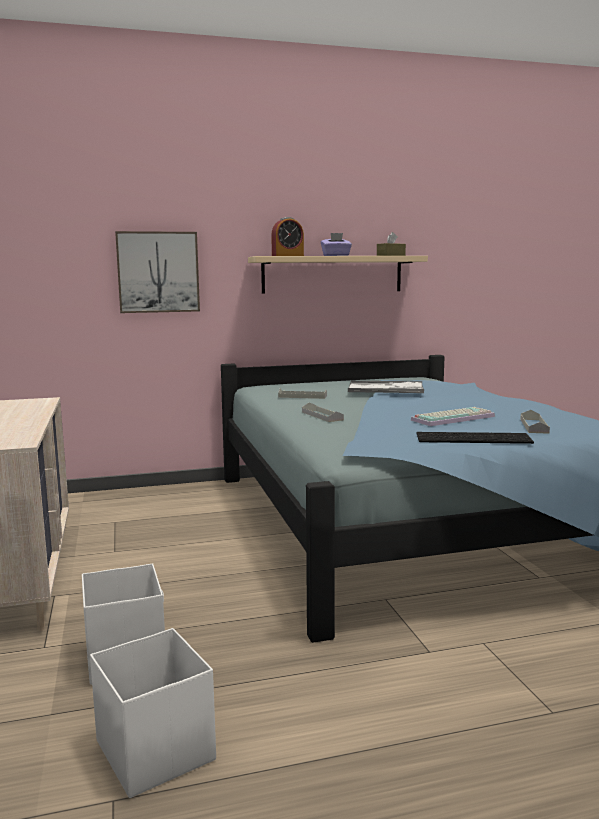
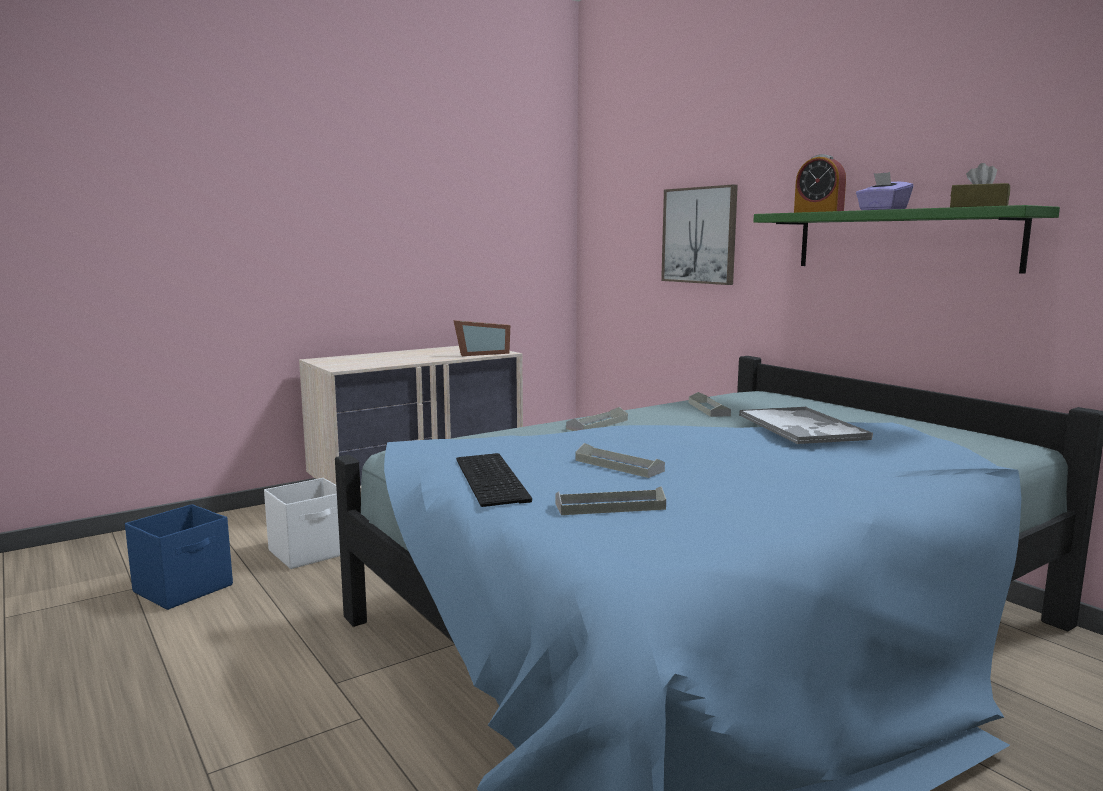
camera: 70 degrees right, 0 degrees up
white storage box [90,628,216,798] -> blue storage box [125,504,233,610]
beige shelf [248,256,428,293] -> green shelf [753,205,1060,274]
keyboard [411,407,495,426] -> grey tray [576,443,665,478]
none -> picture frame [453,320,510,356]

